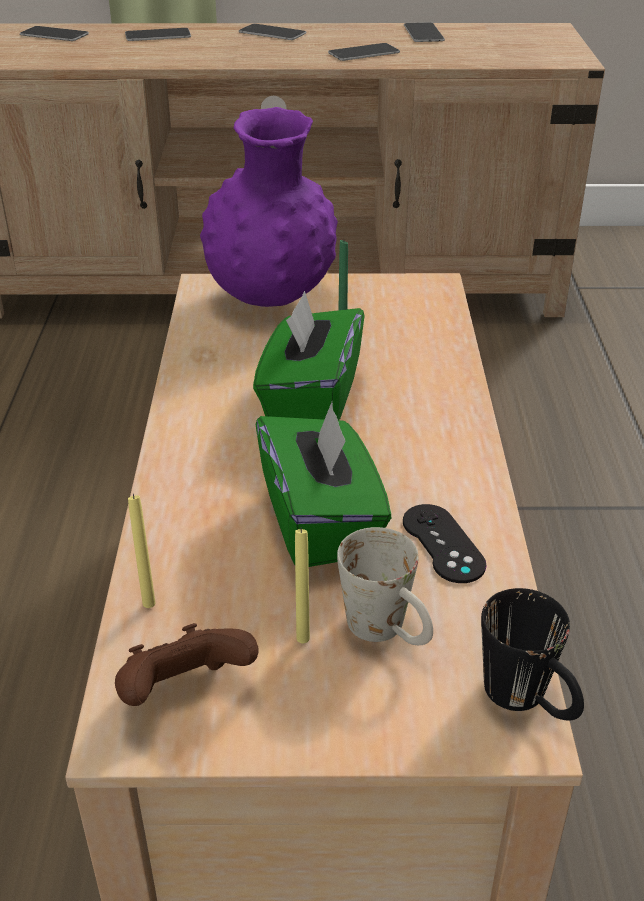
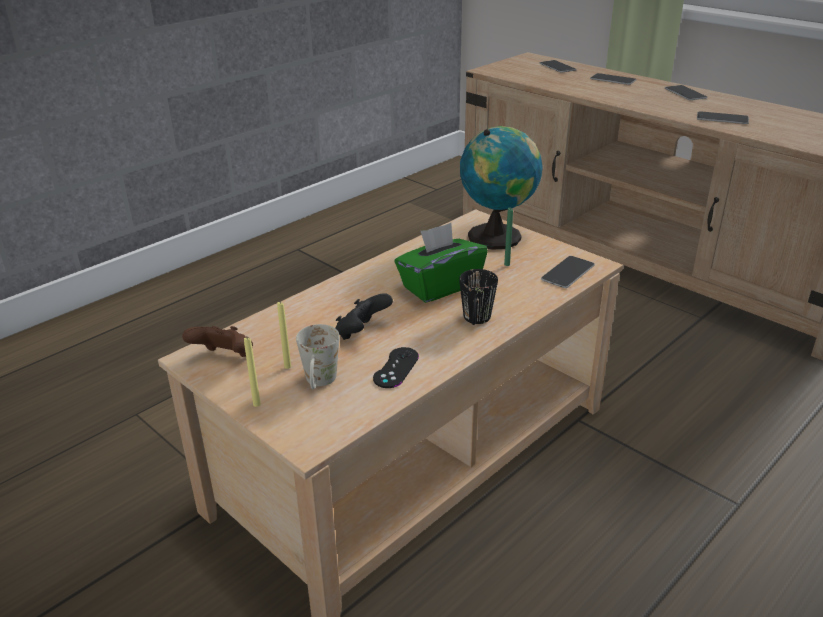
camera: 45 degrees right, 5 degrees down
yellow candle [128,494,156,608] -> yellow candle moved to [244,338,261,407]
purple vase [200,107,338,307] -> globe [460,126,543,250]
green tissue box [256,401,391,567] -> black game controller [335,293,393,340]
phone [404,22,445,42] -> phone moved to [541,256,595,288]
black mug [481,588,584,721] -> black mug moved to [459,269,498,325]

